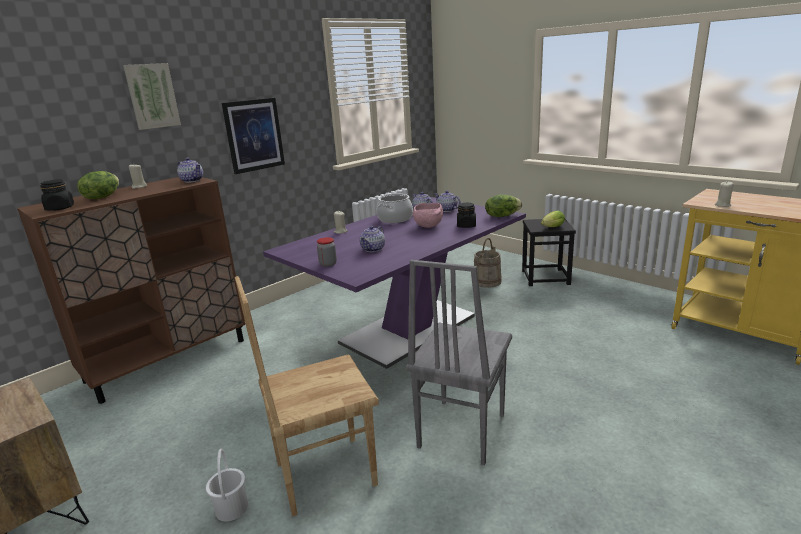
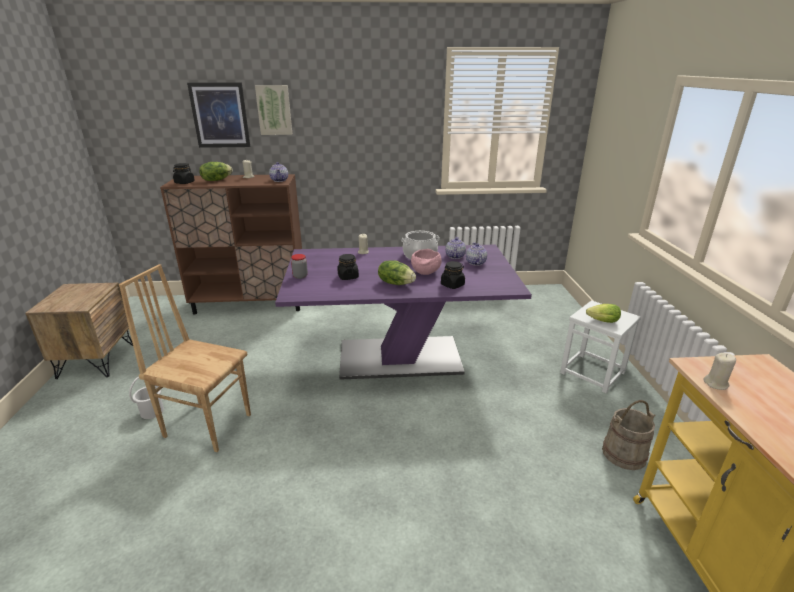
camera: 40 degrees right, 5 degrees up
picture [222,98,285,174] -> picture moved to [187,82,250,148]
teapot [360,226,385,252] -> black jar [337,254,359,280]
grey chair [406,260,512,465] -> none
beige bucket [474,238,502,288] -> beige bucket moved to [602,400,655,470]
lettuce [485,195,522,217] -> lettuce moved to [378,260,416,285]
black stool [522,219,576,286] -> white stool [560,300,641,393]

